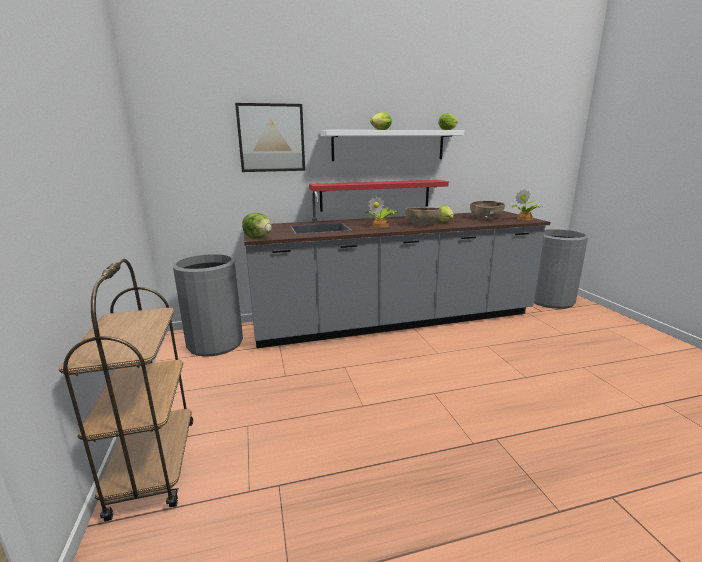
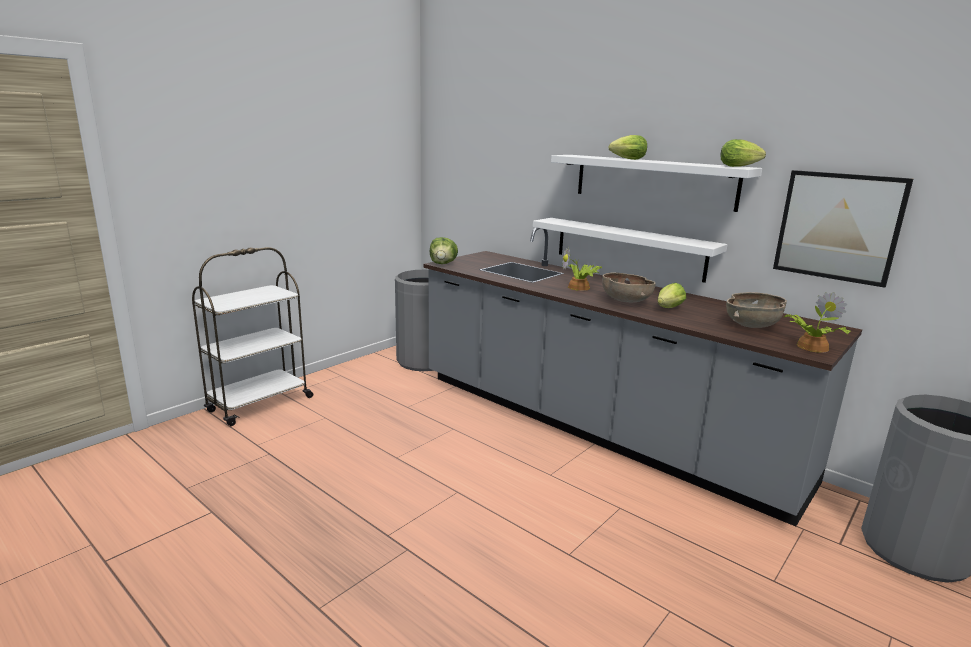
camera: 55 degrees right, 0 degrees up
brown cart [59,259,193,522] -> white cart [192,247,313,426]
picture [235,103,305,172] -> picture moved to [773,170,913,288]
red shelf [309,180,449,212] -> white shelf [533,218,728,283]

